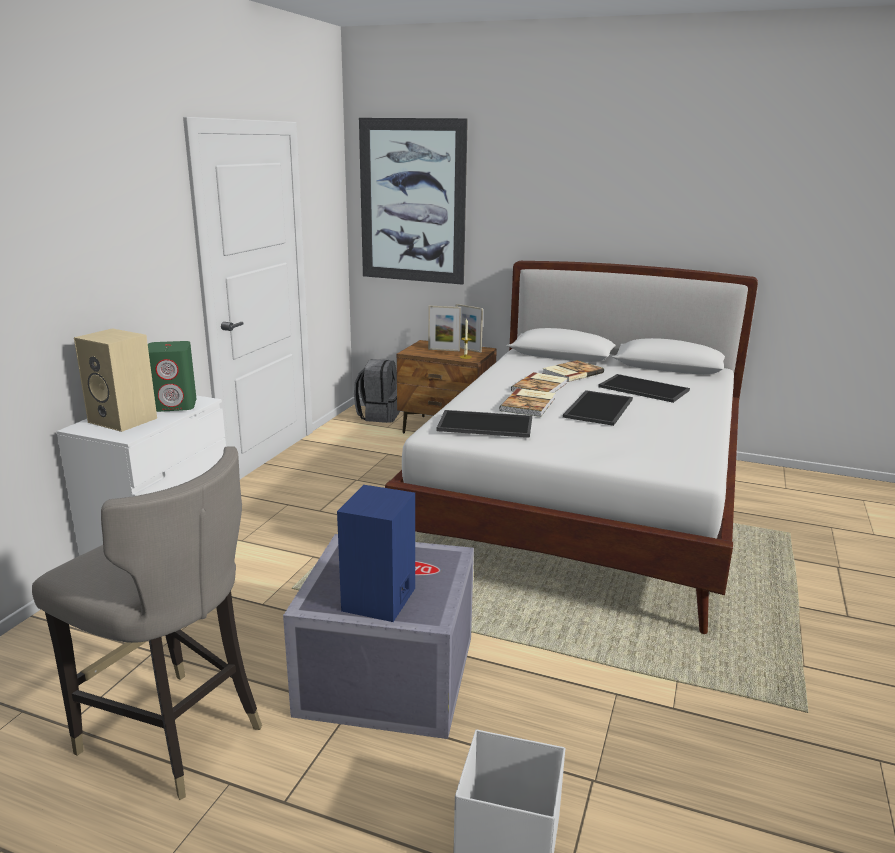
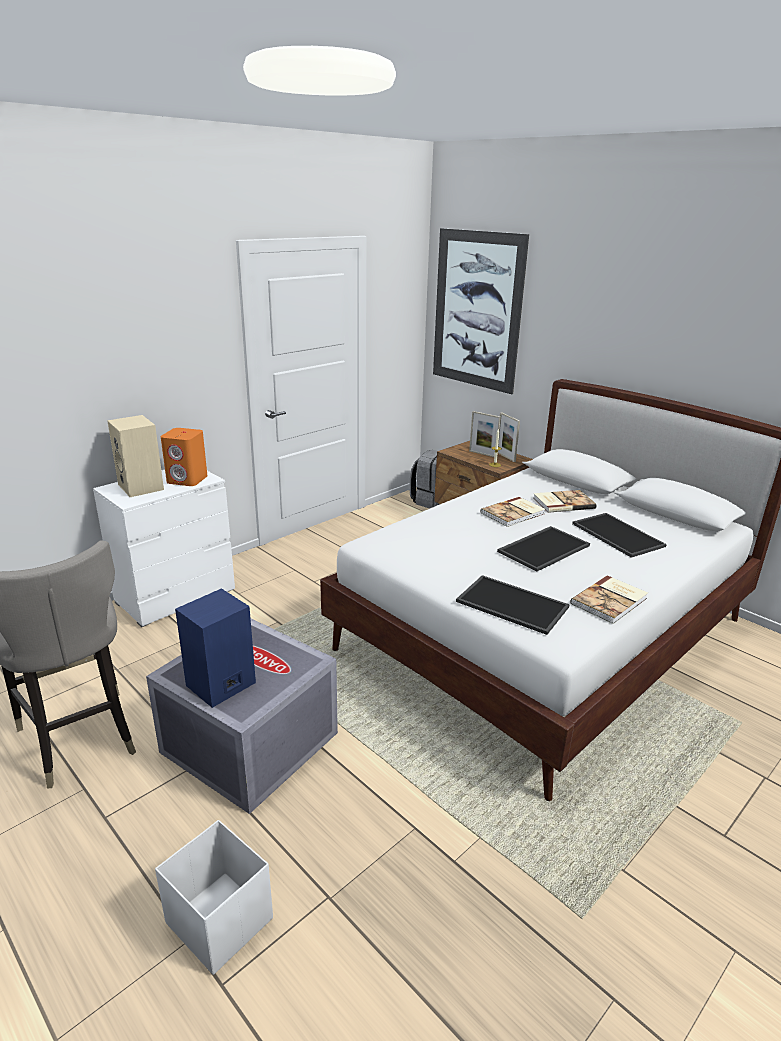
camera: 25 degrees right, 5 degrees up
green speaker [148,341,196,412] -> orange speaker [161,428,207,486]
tray [436,410,532,438] -> tray moved to [456,575,570,635]
book [499,388,555,417] -> book moved to [570,575,648,624]

